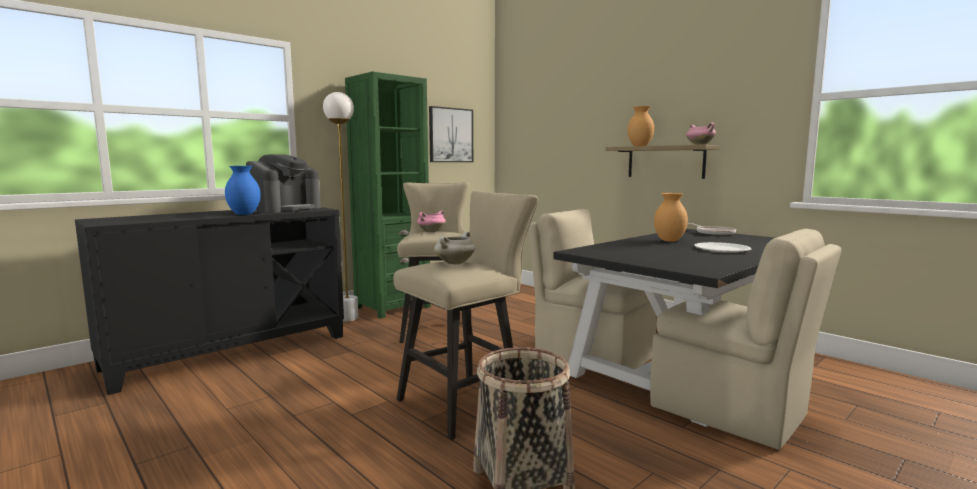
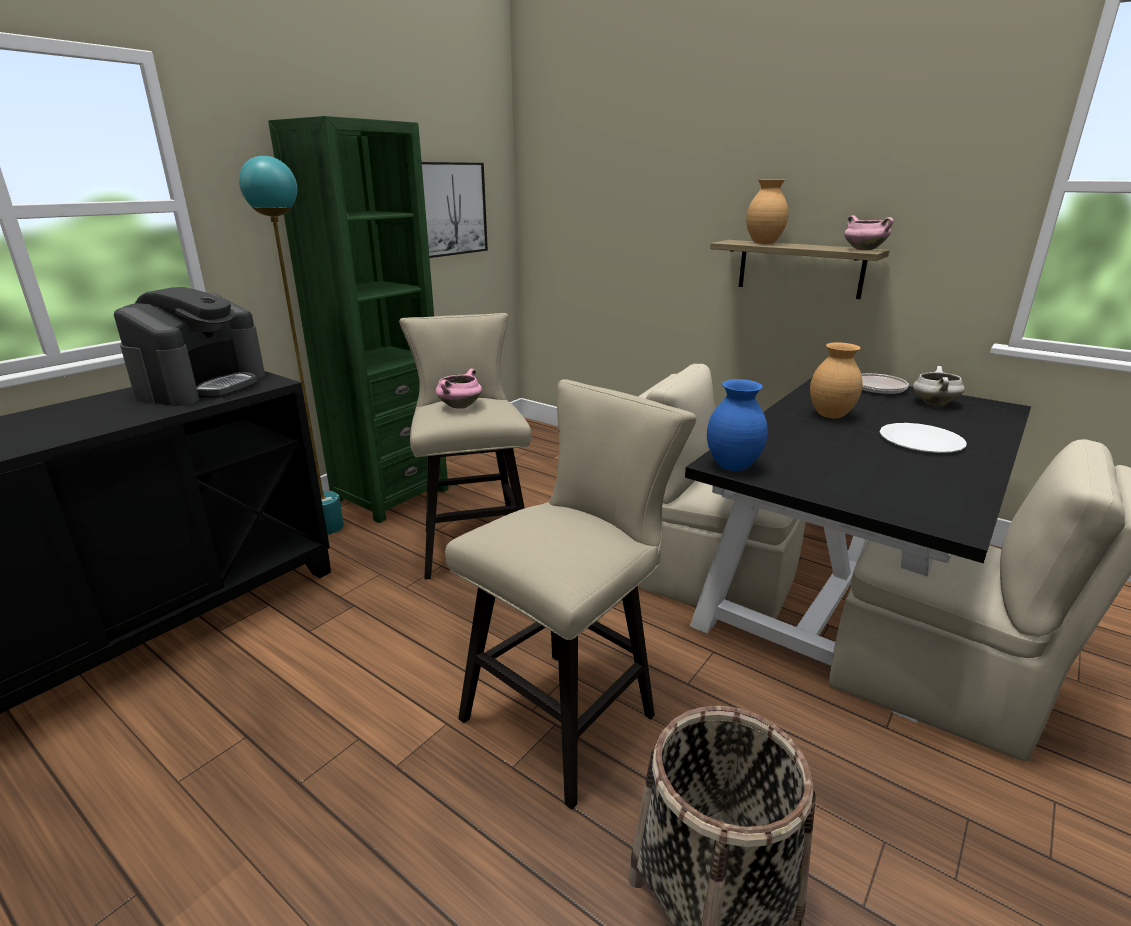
camera: 10 degrees left, 15 degrees up
blue vase [225,166,261,215] -> blue vase moved to [707,379,768,471]
white floor lamp [323,92,358,322] -> turquoise floor lamp [239,156,344,535]
white cooking pot [434,232,475,264] -> white cooking pot moved to [913,366,965,405]

